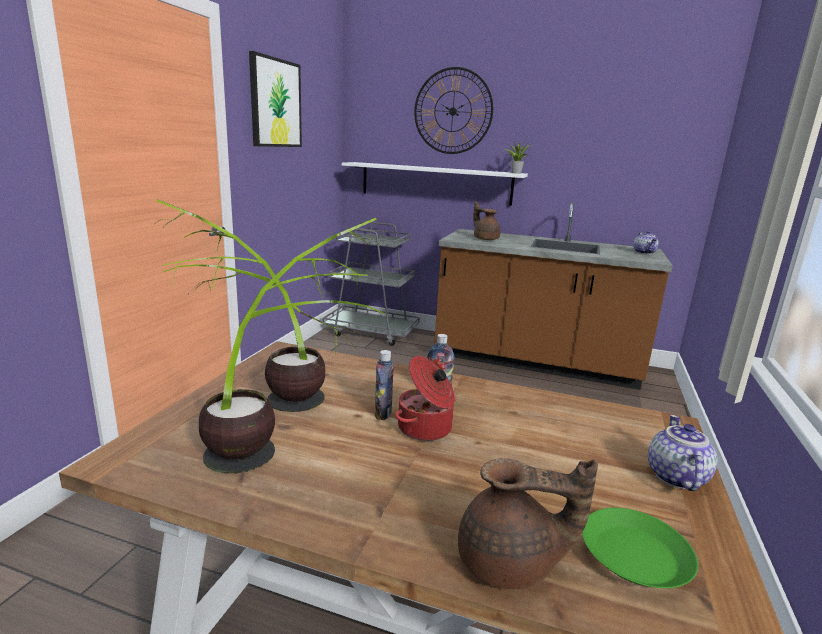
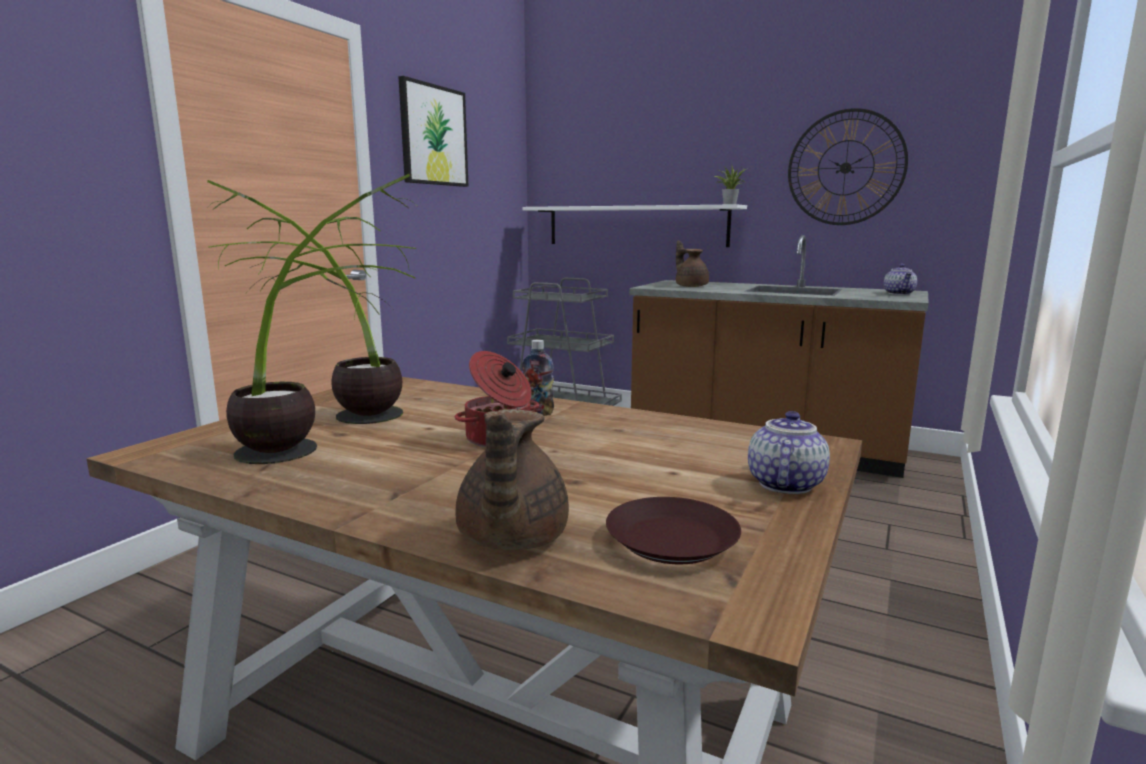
camera: 10 degrees right, 5 degrees down
bottle [375,350,394,420] -> none
wall clock [414,67,493,154] -> wall clock moved to [788,108,908,225]
brown teapot [458,458,598,590] -> brown teapot turned 75 degrees clockwise [455,409,569,550]
green plate [582,508,698,588] -> brown plate [606,497,741,564]

